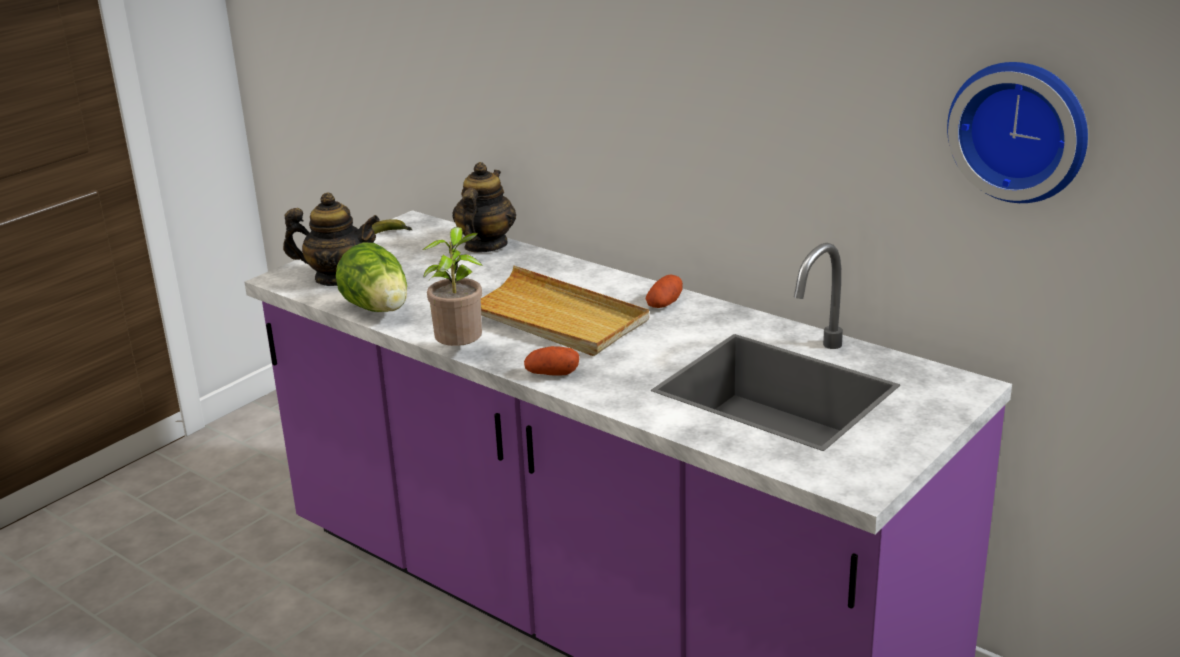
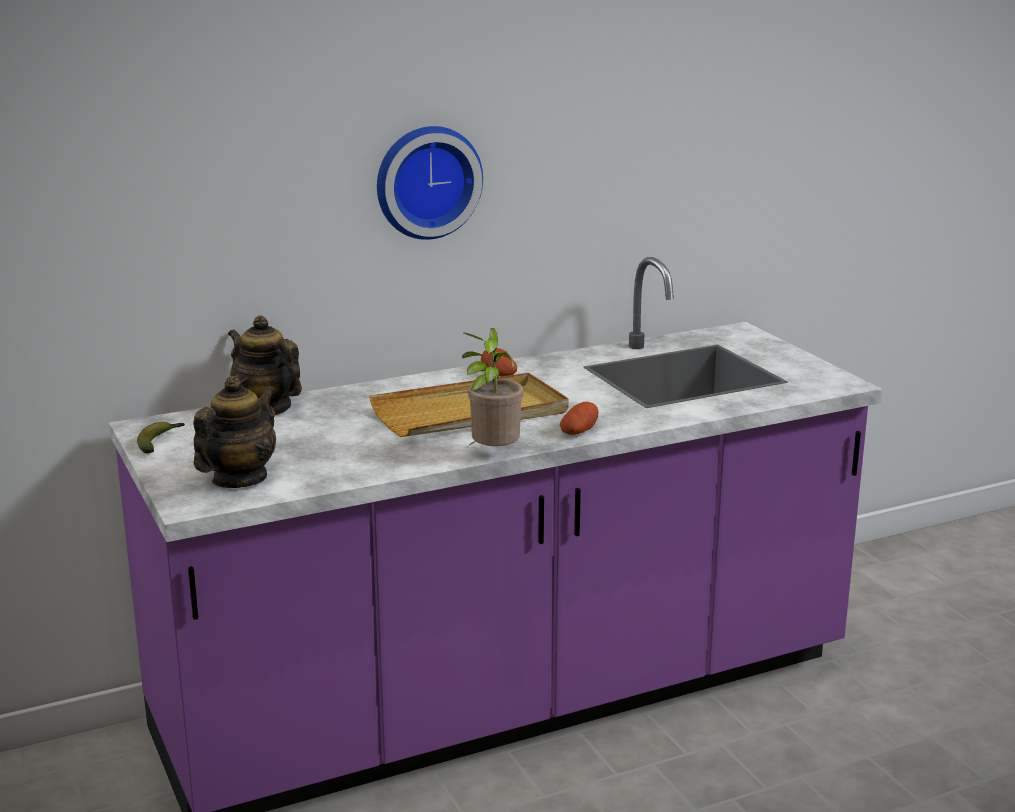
camera: 65 degrees left, 5 degrees down
lettuce [335,243,407,312] -> none
wall clock [947,62,1088,203] -> wall clock moved to [377,126,483,240]

